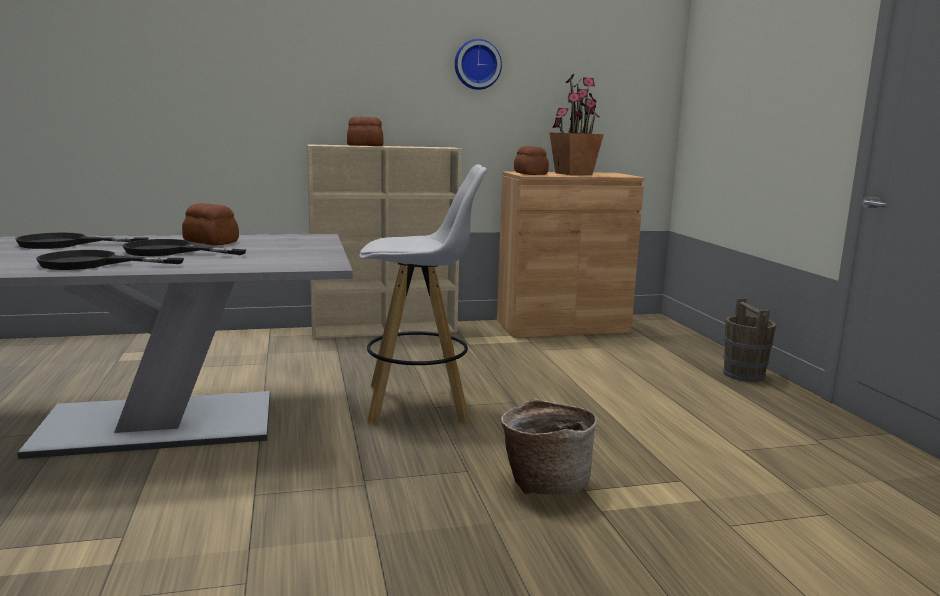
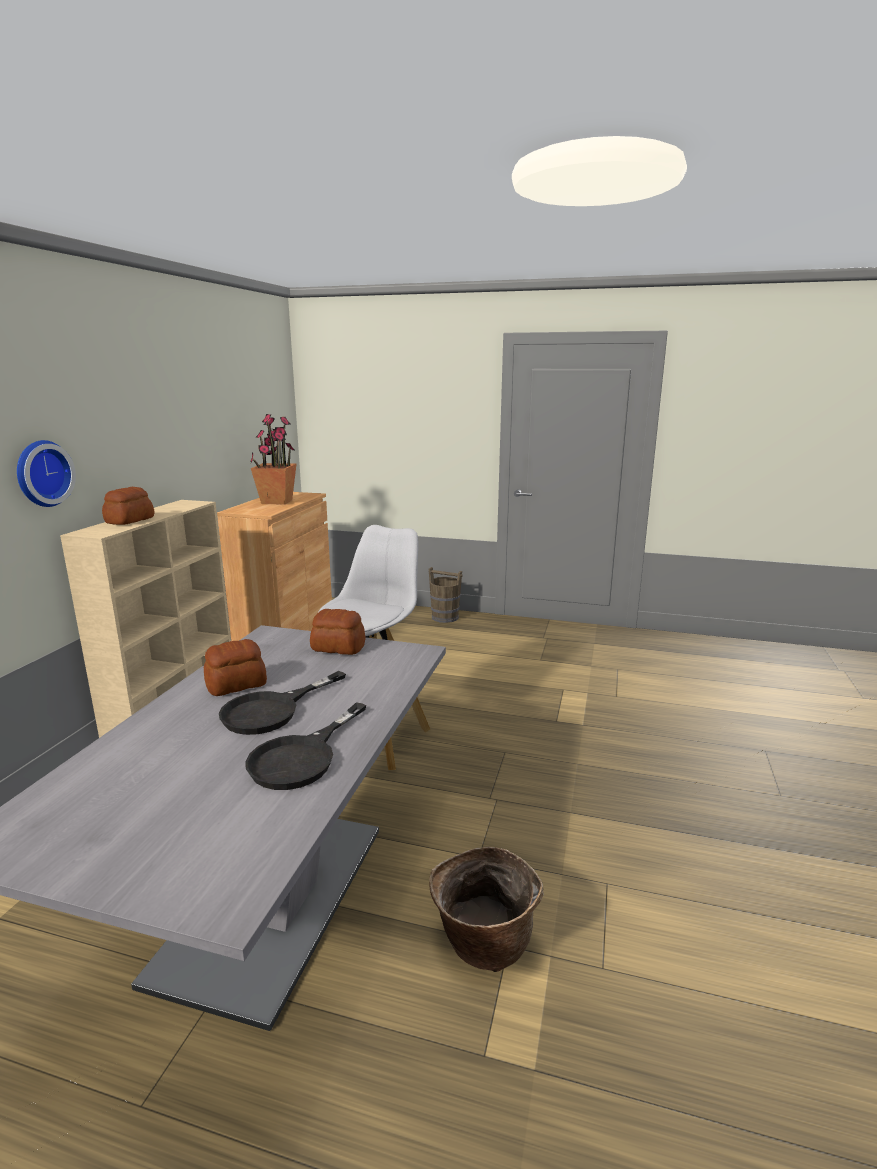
camera: 60 degrees left, 5 degrees up
black frying pan [15,233,148,249] -> none
wall clock [455,39,502,90] -> wall clock moved to [17,440,76,507]
basket [501,398,597,495] -> basket moved to [429,847,544,972]
bread [514,146,549,175] -> bread moved to [310,609,365,655]

